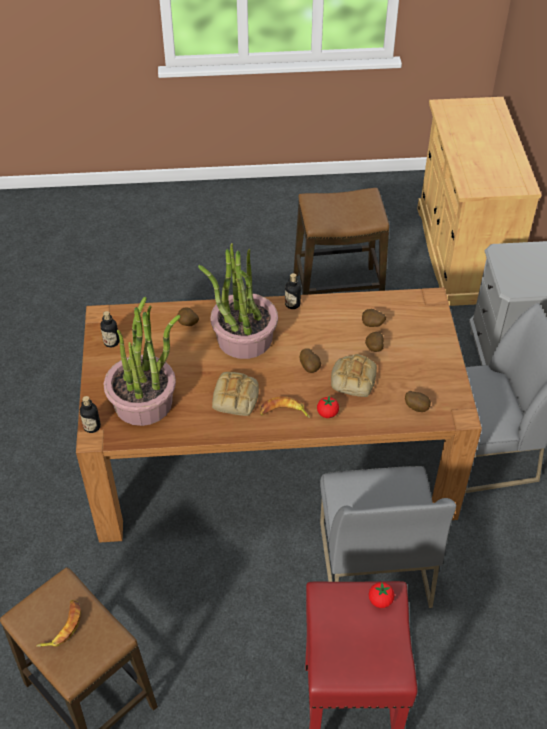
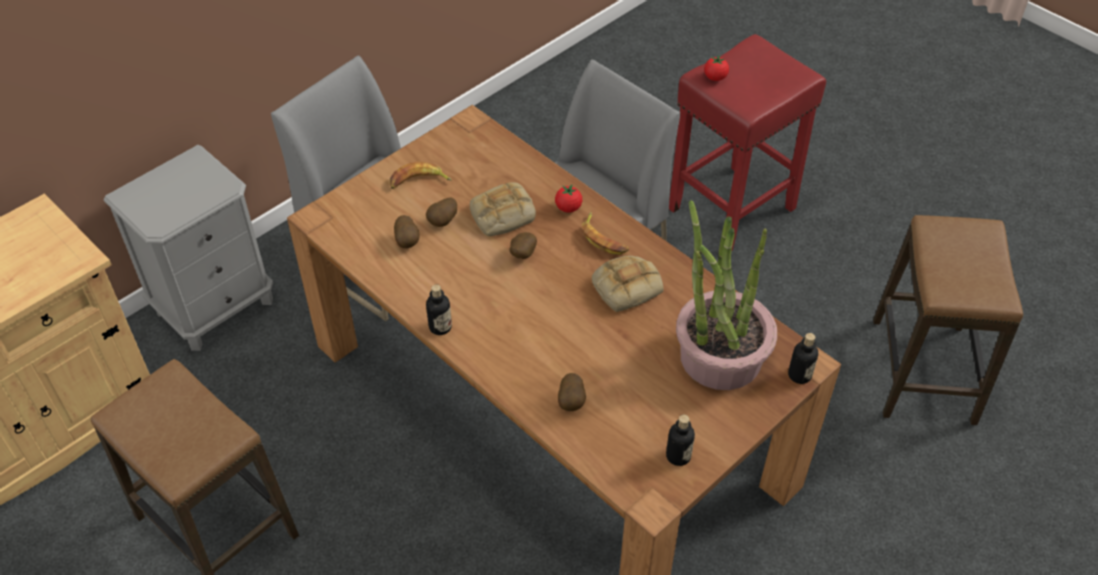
camera: 130 degrees left, 0 degrees up
banana [36,600,81,647] -> banana moved to [390,162,452,189]
potted plant [198,243,278,359] -> none
potato [405,391,431,412] -> none

